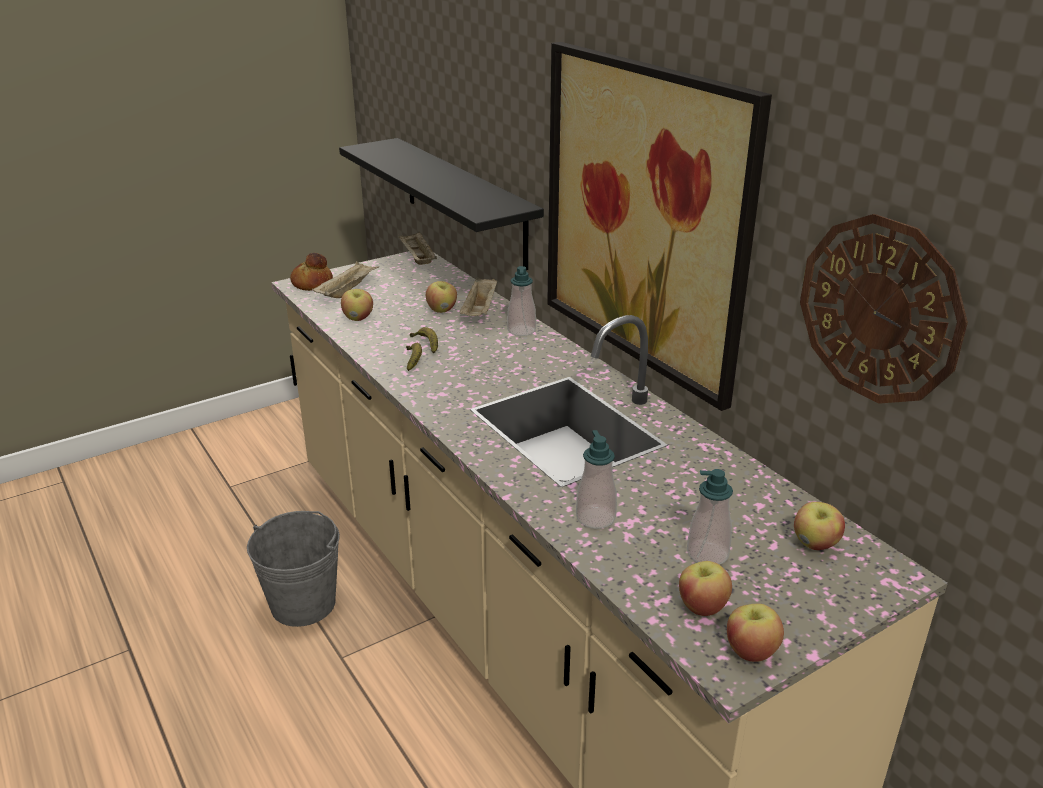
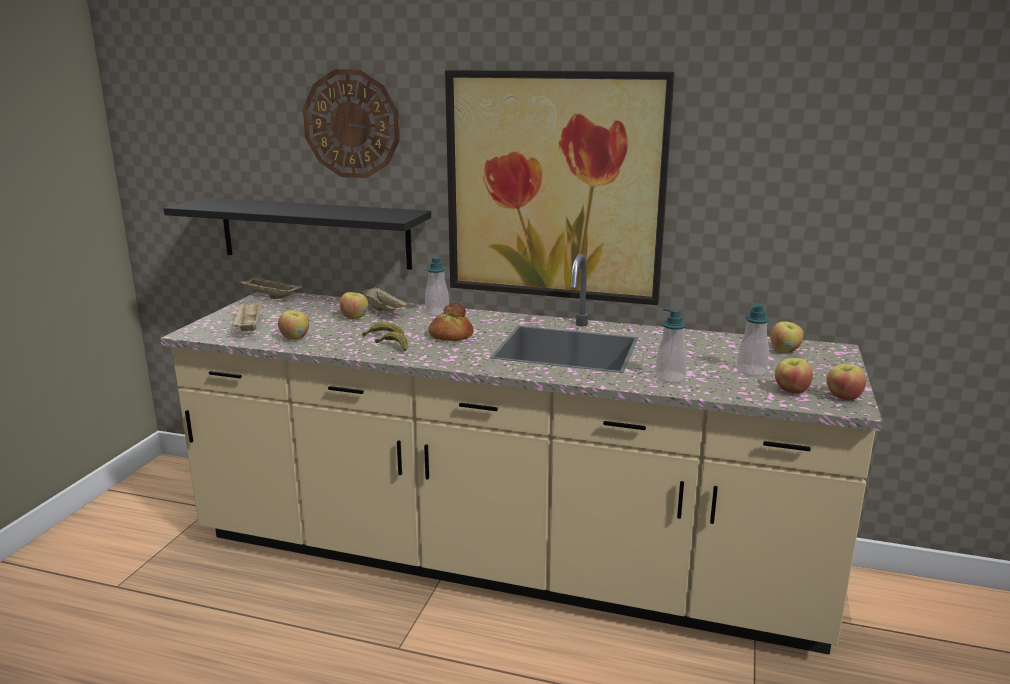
camera: 40 degrees left, 10 degrees down
grey bucket [247,511,340,627] -> none
bread [290,253,333,291] -> bread moved to [429,302,473,341]
wall clock [800,214,968,404] -> wall clock moved to [303,69,400,178]

